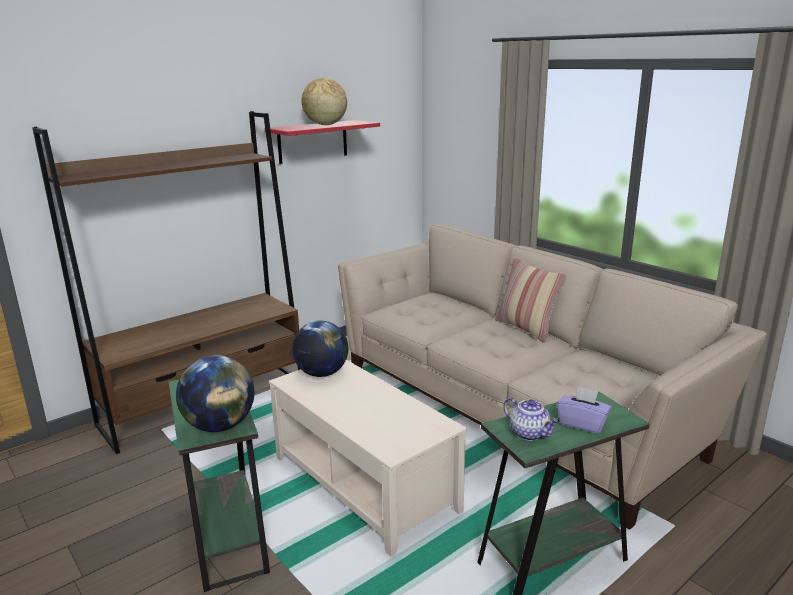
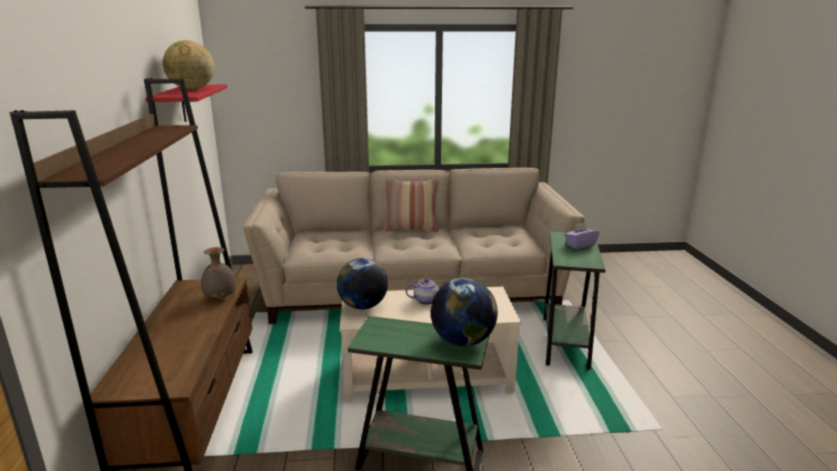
camera: 55 degrees left, 0 degrees up
teapot [503,397,560,441] -> teapot moved to [406,278,446,305]
none -> grey vase [201,247,236,299]

